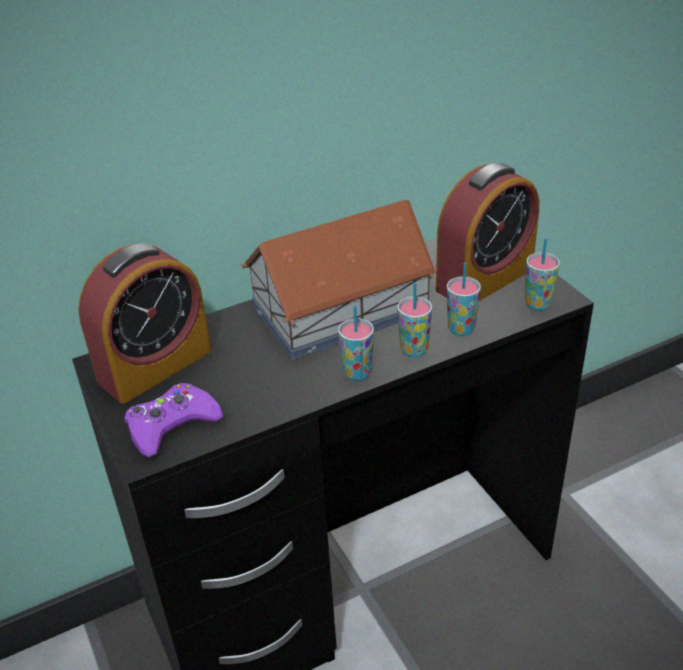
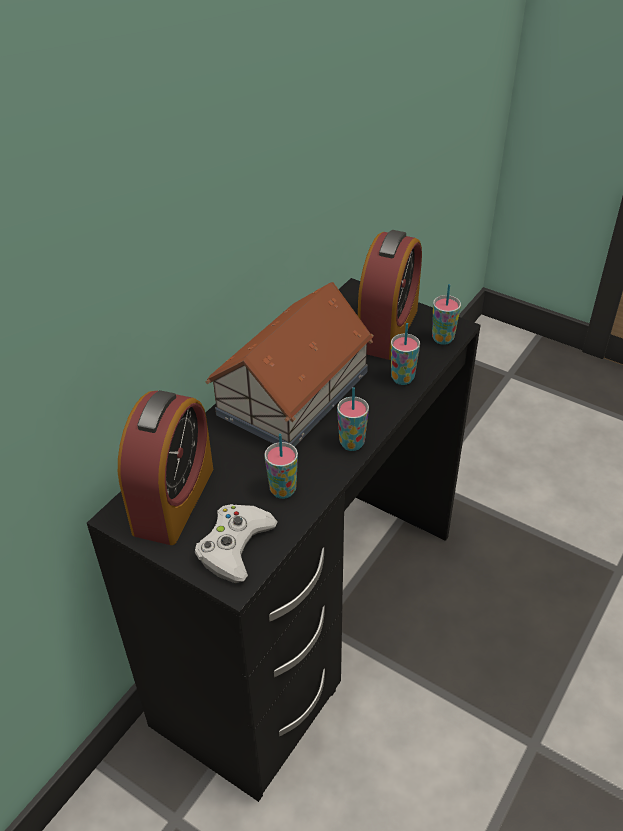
camera: 30 degrees left, 5 degrees up
purple game controller [125,383,223,458] -> white game controller [195,504,278,583]
cup [397,283,432,358] -> cup moved to [264,434,298,499]

